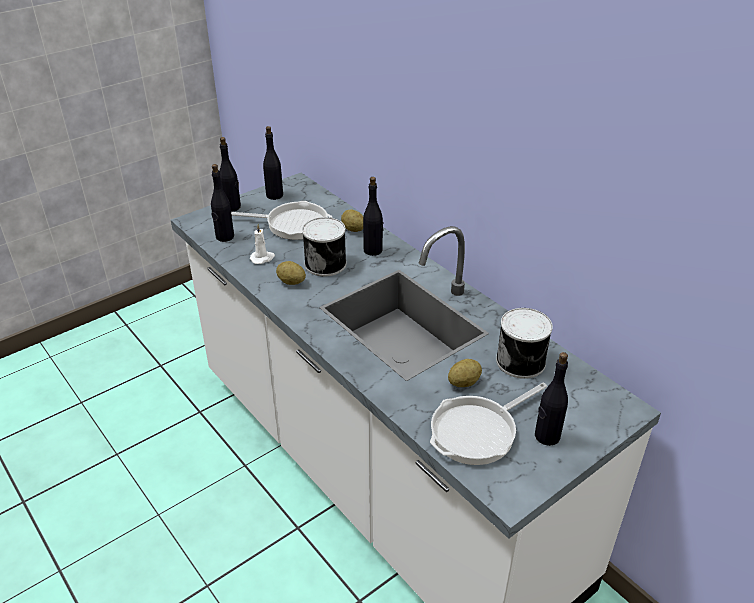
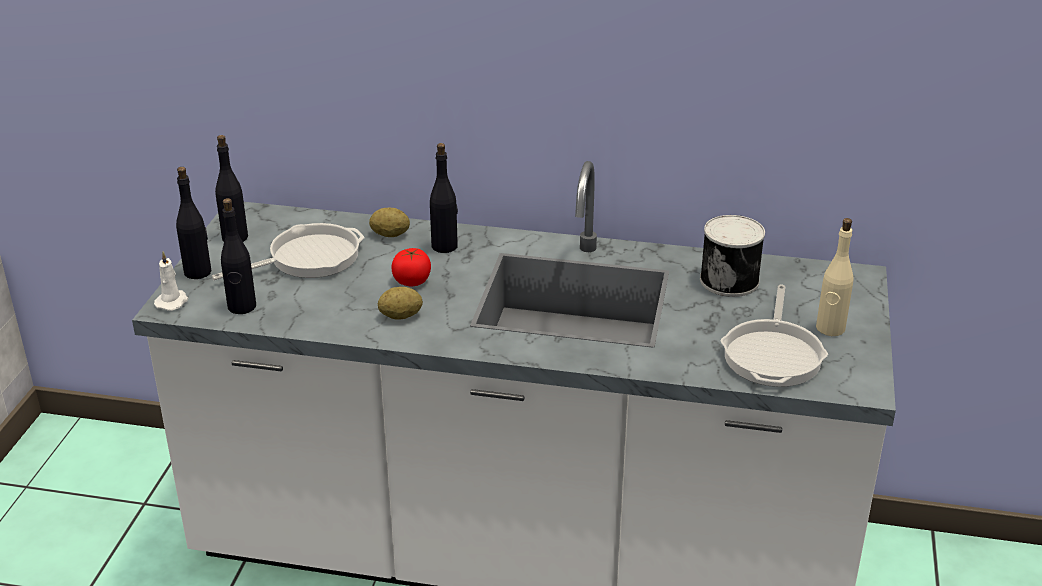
camera: 40 degrees left, 5 degrees down
white candle [250,224,275,264] -> white candle moved to [154,251,188,311]
can [302,217,346,276] -> tomato [392,248,431,286]
potato [448,359,482,387] -> none
black bottle [535,352,568,446] -> beige bottle [816,218,854,336]

